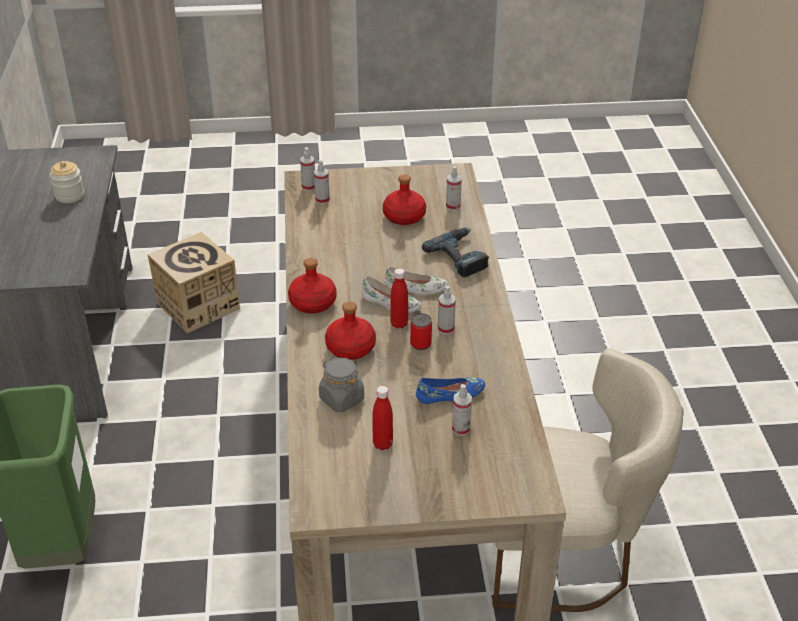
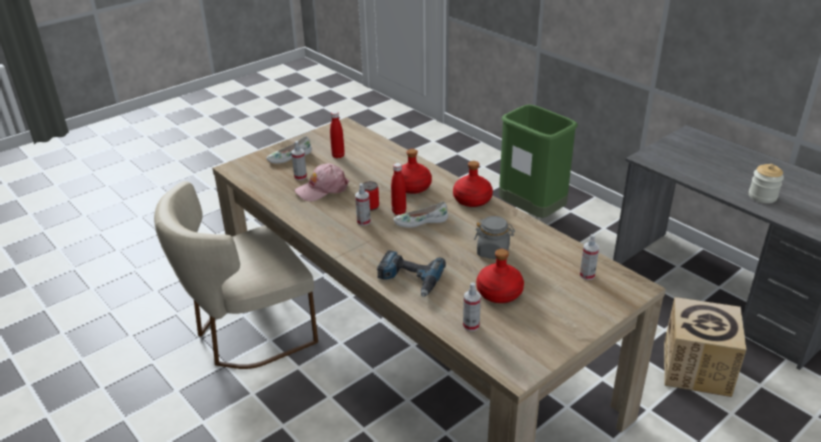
camera: 145 degrees right, 5 degrees down
spray bottle [300,147,315,191] -> none
grey jar [319,358,364,412] -> grey jar moved to [474,216,515,259]
white shoe [384,267,448,295] -> white shoe moved to [266,136,312,163]
blue shoe [416,377,485,404] -> pink cap [295,163,349,201]

